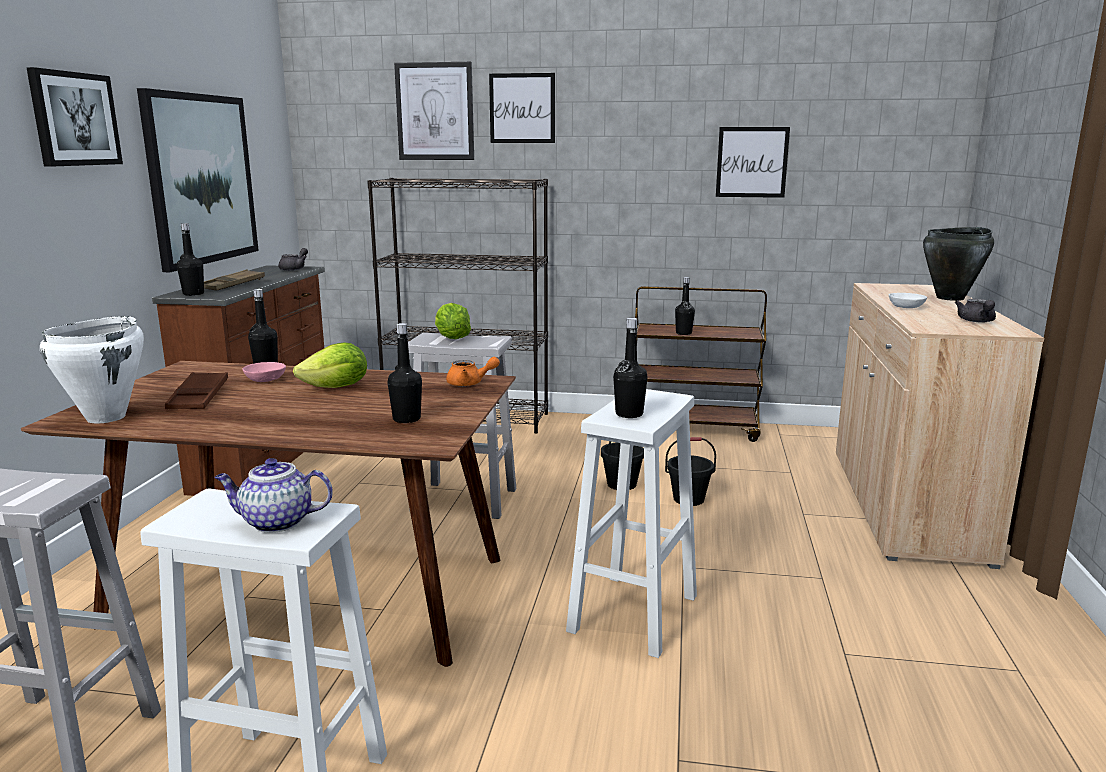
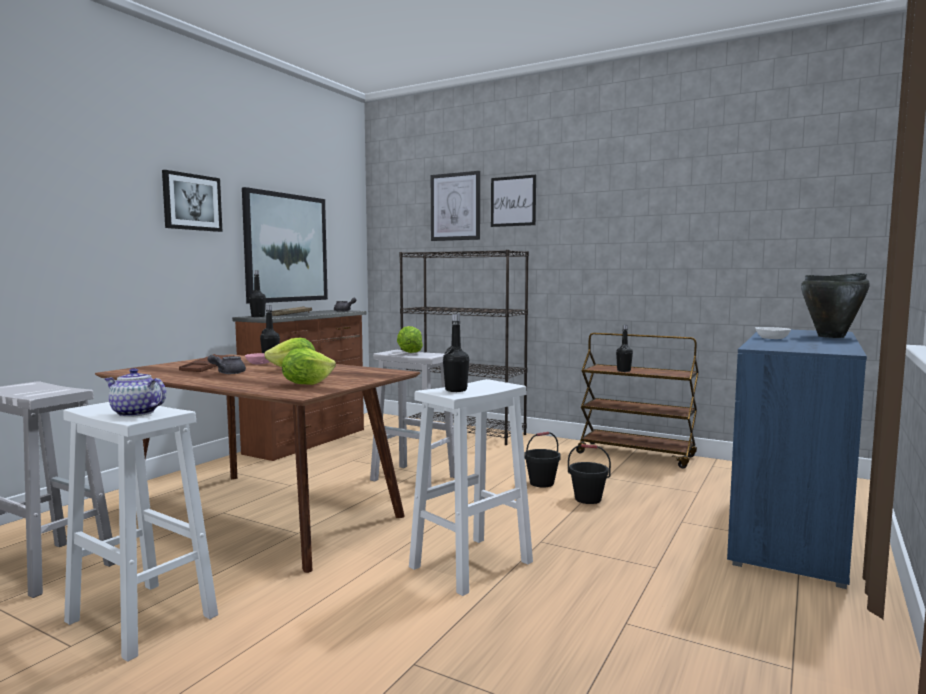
camera: 20 degrees right, 10 degrees down
white cooking pot [40,316,144,424] -> none
black bottle [388,323,422,423] -> lettuce [282,348,336,385]
orange teapot [446,357,500,386] -> none
picture [716,127,790,198] -> none
beige cabinet [836,283,1044,569] -> blue cabinet [727,330,867,589]
grey teapot [955,299,996,322] -> grey teapot moved to [208,355,246,374]

